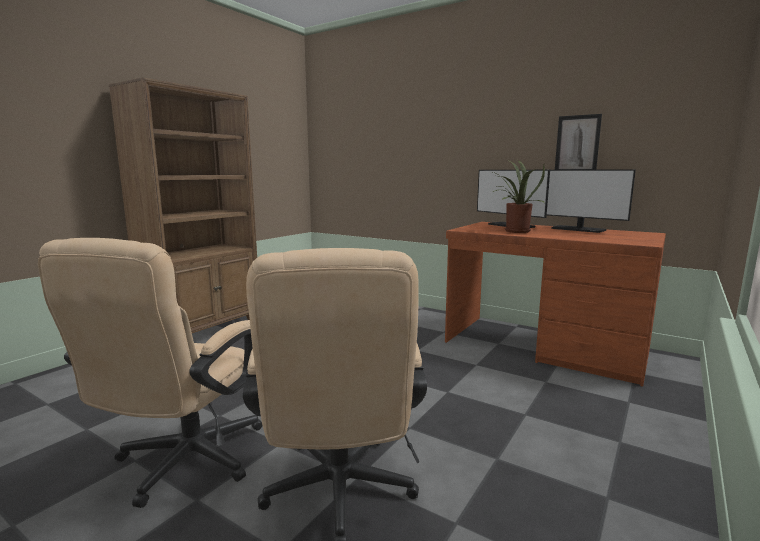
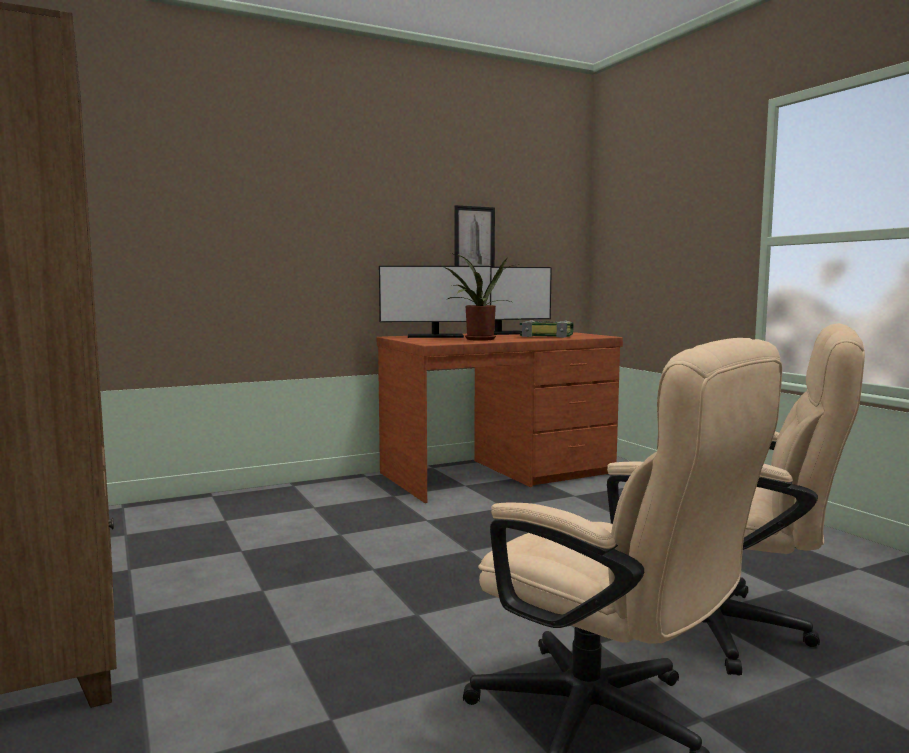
camera: 60 degrees left, 5 degrees down
none -> book [520,320,574,338]

